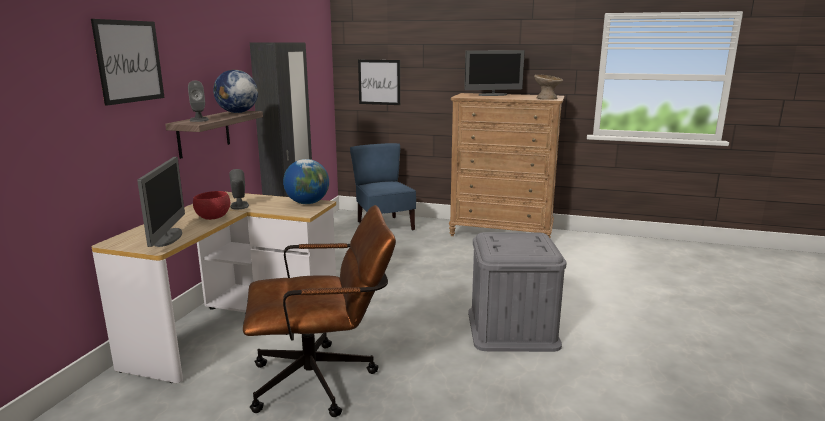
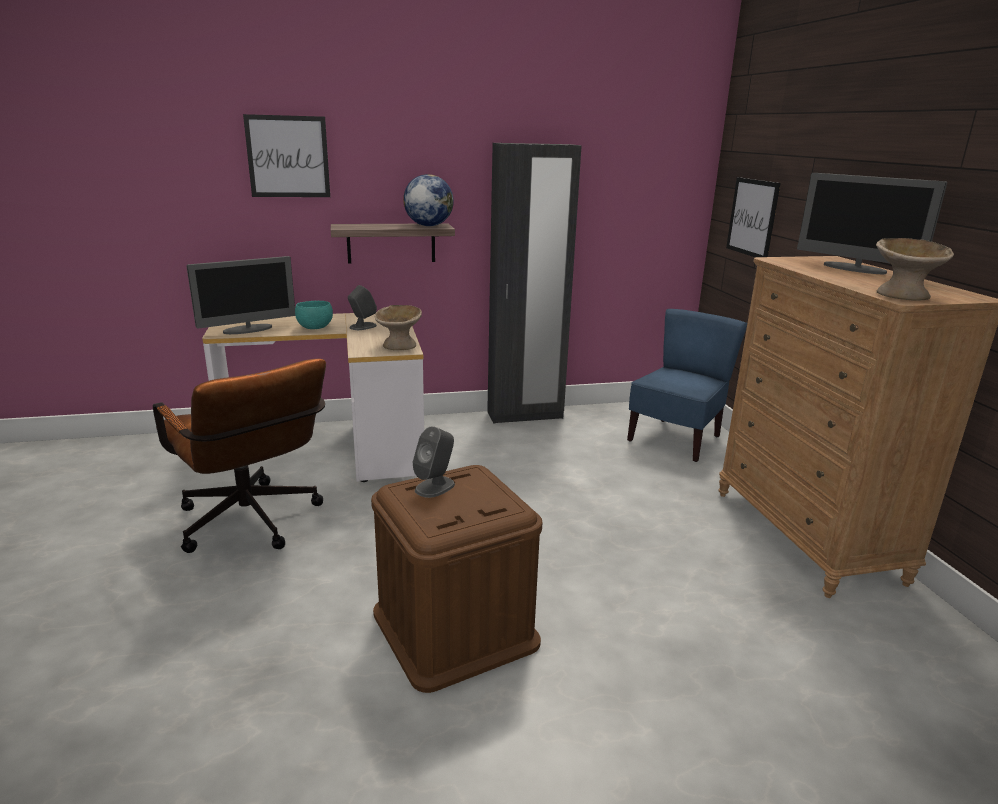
camera: 60 degrees right, 5 degrees up
grey speaker [188,81,209,122] -> grey speaker moved to [412,426,455,498]
red bowl [193,191,230,220] -> turquoise bowl [295,301,333,329]
globe [283,159,329,204] -> beige bowl [375,305,422,350]
grey storage box [468,232,566,352] -> brown storage box [371,465,543,693]

